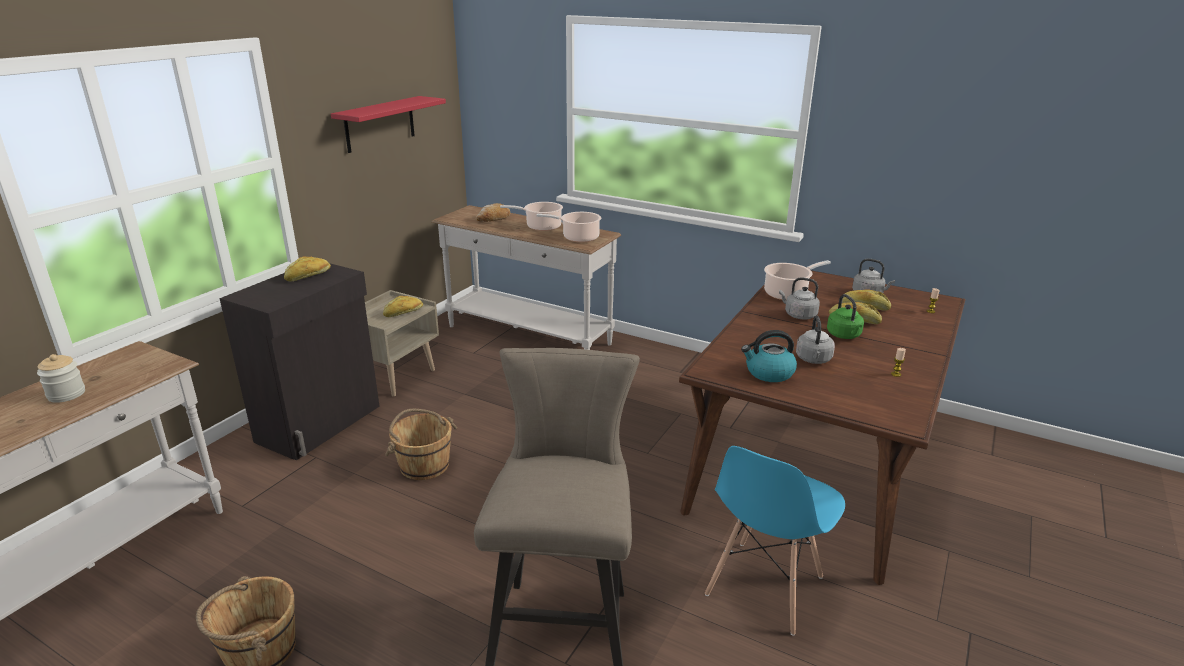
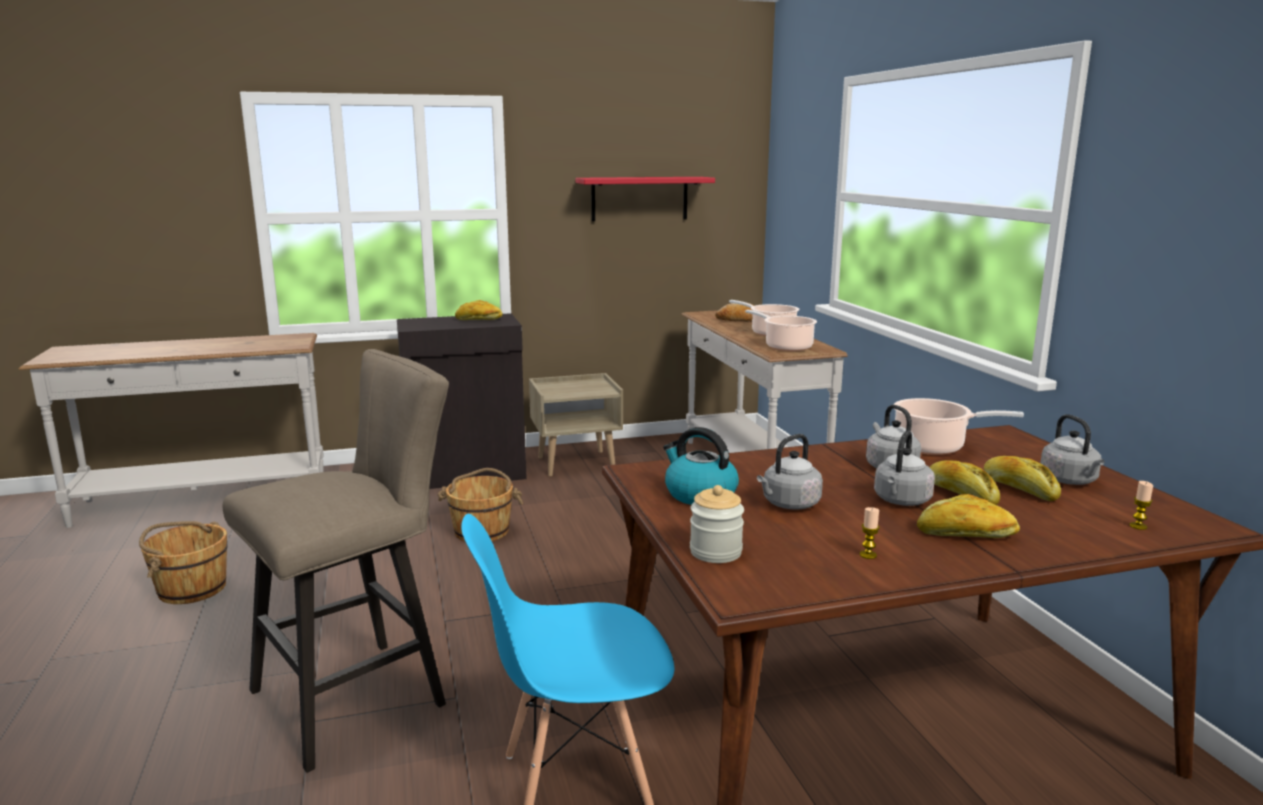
camera: 45 degrees right, 10 degrees down
jar [37,354,85,403] -> jar moved to [690,485,744,563]
bread [383,296,423,317] -> bread moved to [917,494,1020,538]
green kettle [827,294,864,339] -> grey kettle [874,430,935,506]

